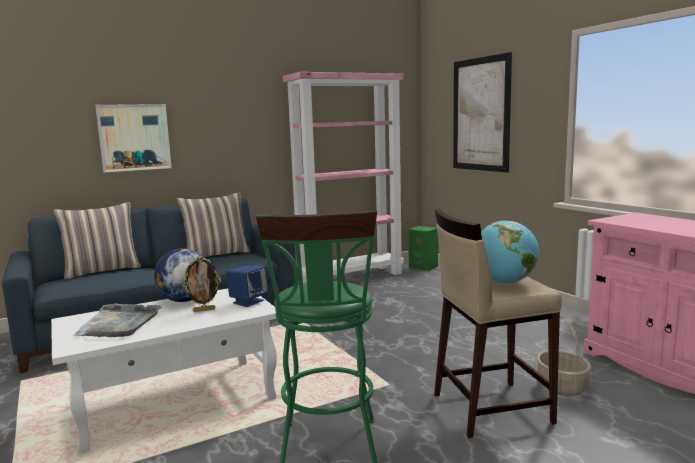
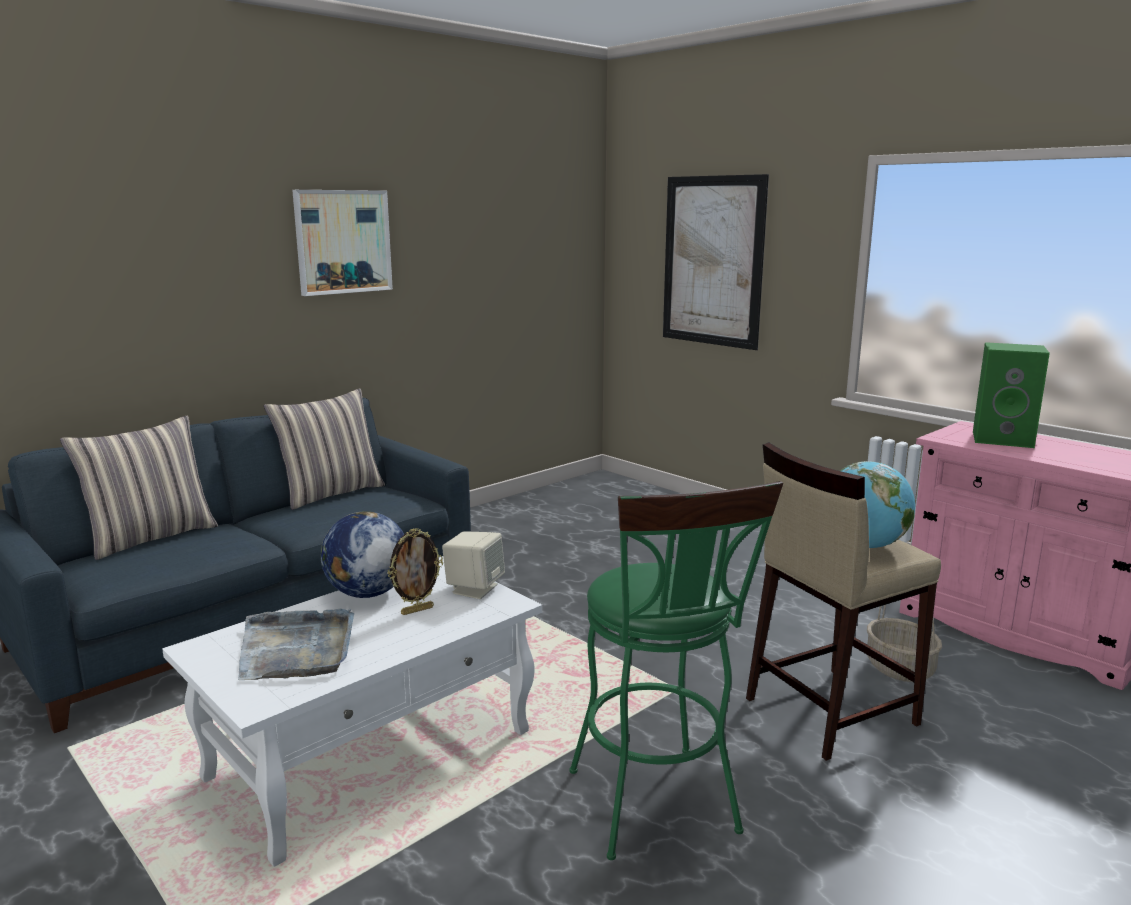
camera: 15 degrees left, 5 degrees up
picture [95,104,172,173] -> picture moved to [292,190,393,296]
blue speaker [226,265,268,307] -> beige speaker [442,531,505,599]
pink bookcase [283,72,404,283] -> none
green speaker [408,226,438,271] -> green speaker moved to [973,342,1050,448]

